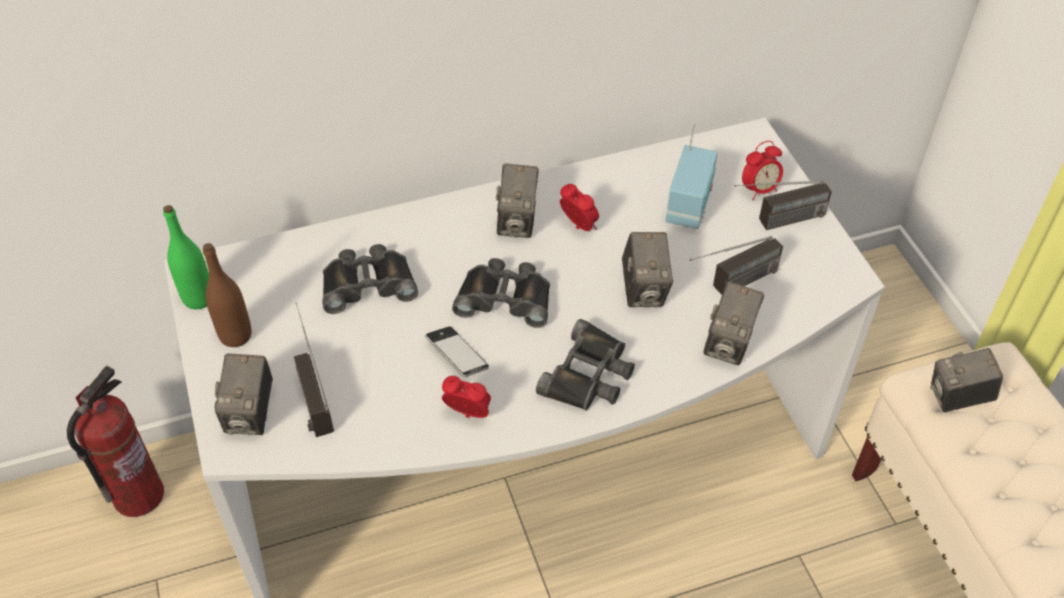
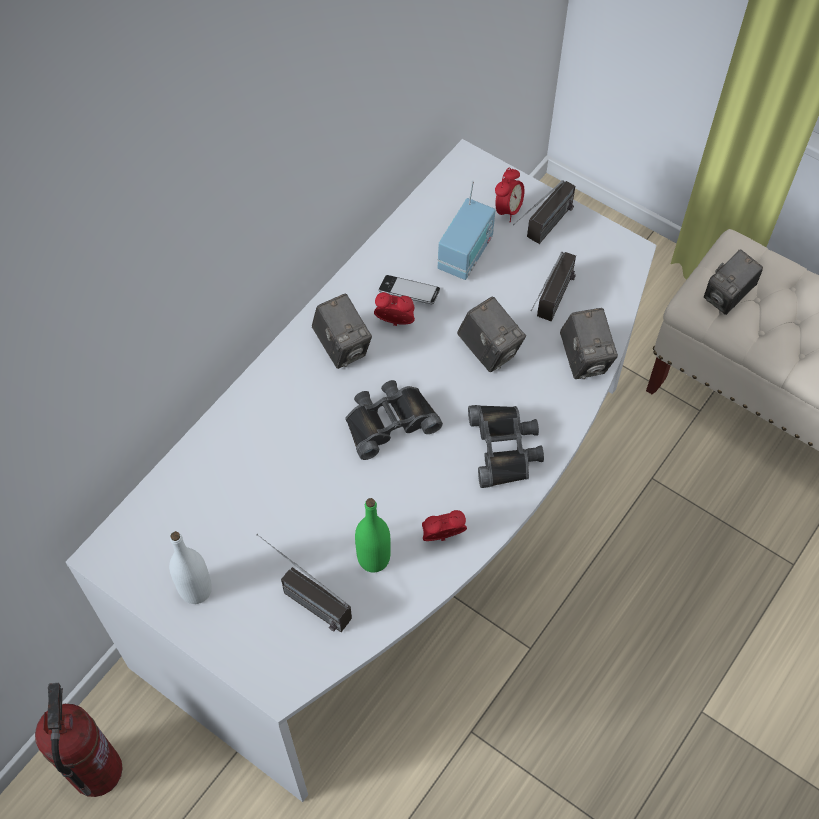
camera: 35 degrees left, 10 degrees up
green bottle [163,205,209,309] -> green bottle moved to [355,498,391,572]
brown bottle [203,243,252,347] -> white bottle [169,531,212,604]
camera [215,354,273,435] -> none
black binoculars [322,244,418,314] -> none
phone [426,326,489,377] -> phone moved to [379,275,440,304]
radio [666,123,718,229] -> radio turned 45 degrees clockwise [438,181,496,280]

